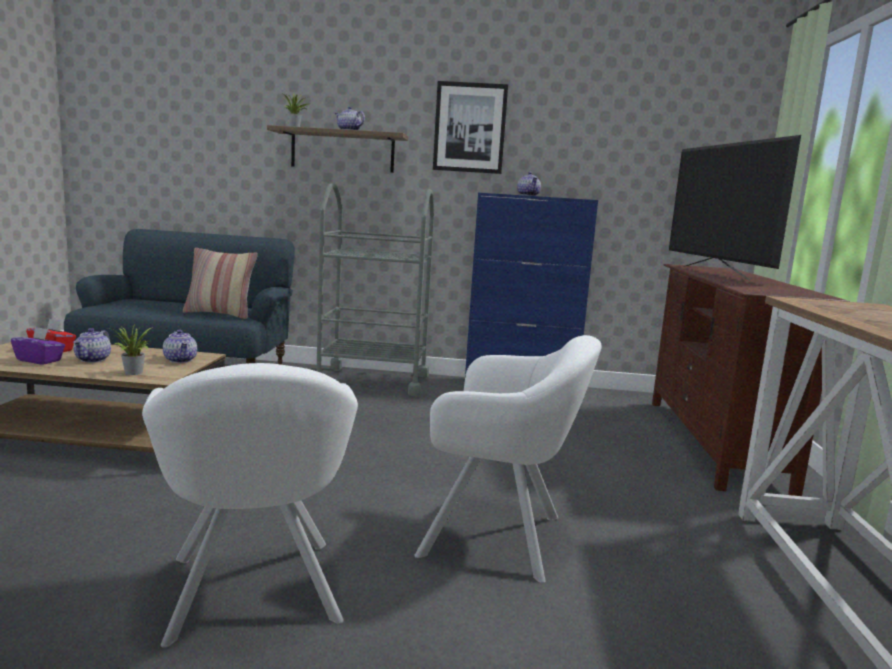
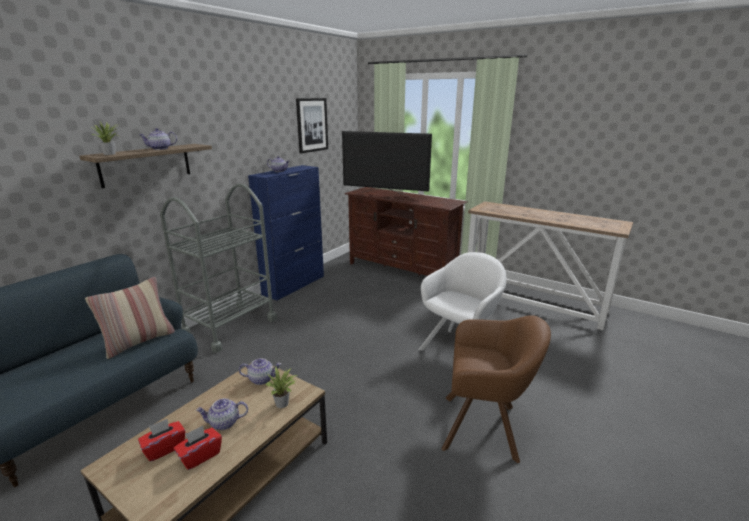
camera: 60 degrees left, 10 degrees up
purple tissue box [11,327,65,365] -> red tissue box [174,426,222,470]
teapot [73,328,111,363] -> teapot turned 135 degrees clockwise [196,398,248,430]
white armchair [142,363,358,648] -> brown armchair [442,315,551,463]
picture [433,81,508,174] -> picture moved to [296,98,328,153]

